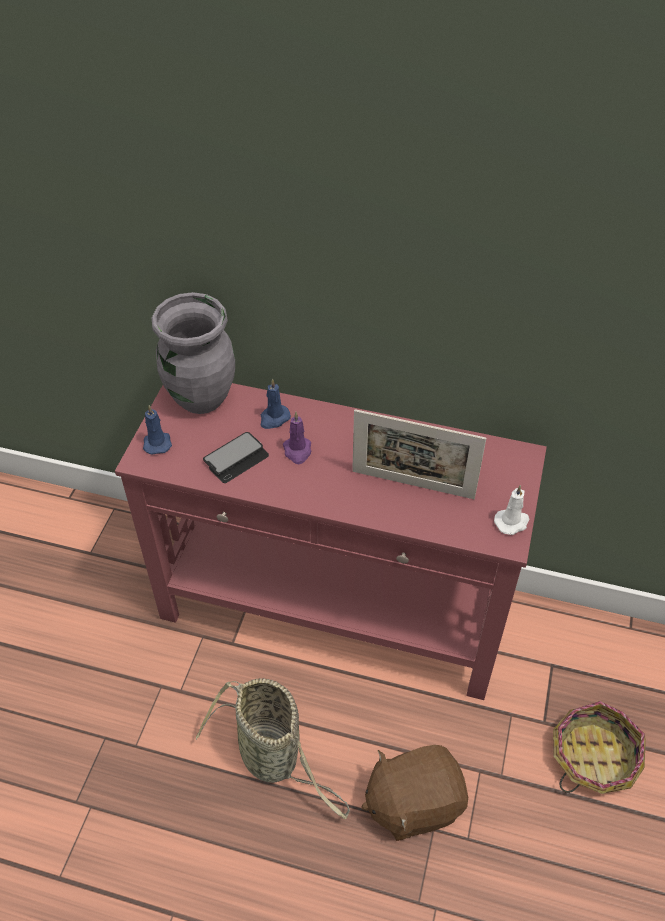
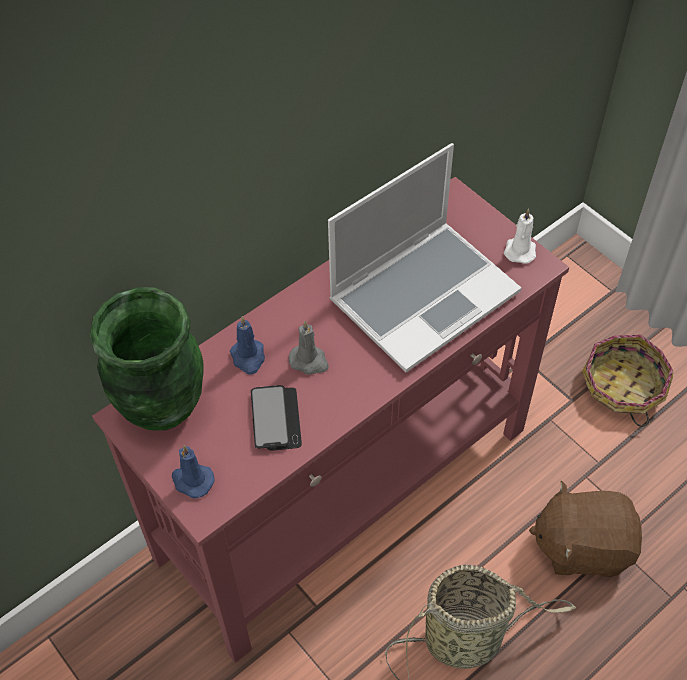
camera: 55 degrees left, 5 degrees up
grey vase [152,292,235,414] -> green vase [89,287,204,431]
purple candle [283,412,311,464] -> grey candle [289,321,329,374]
picture frame [352,409,486,499] -> laptop [328,143,521,372]
brown plush toy [361,745,468,841] -> brown plush toy turned 75 degrees clockwise [529,481,642,577]

